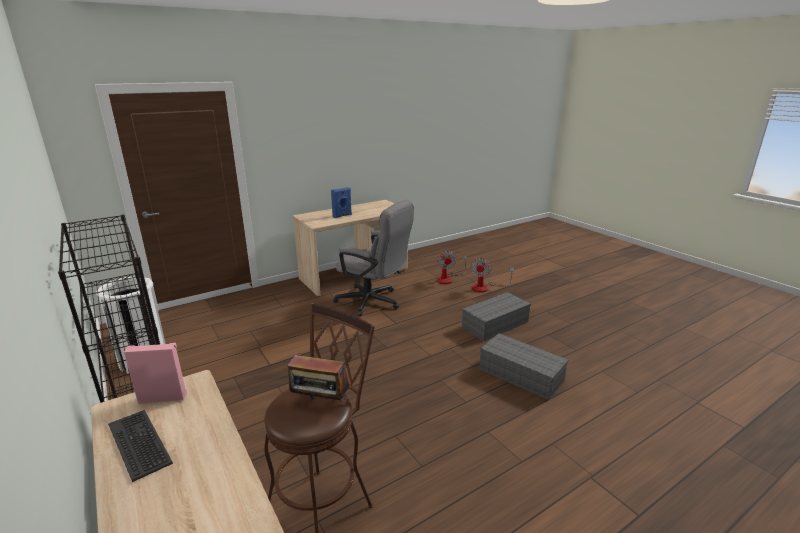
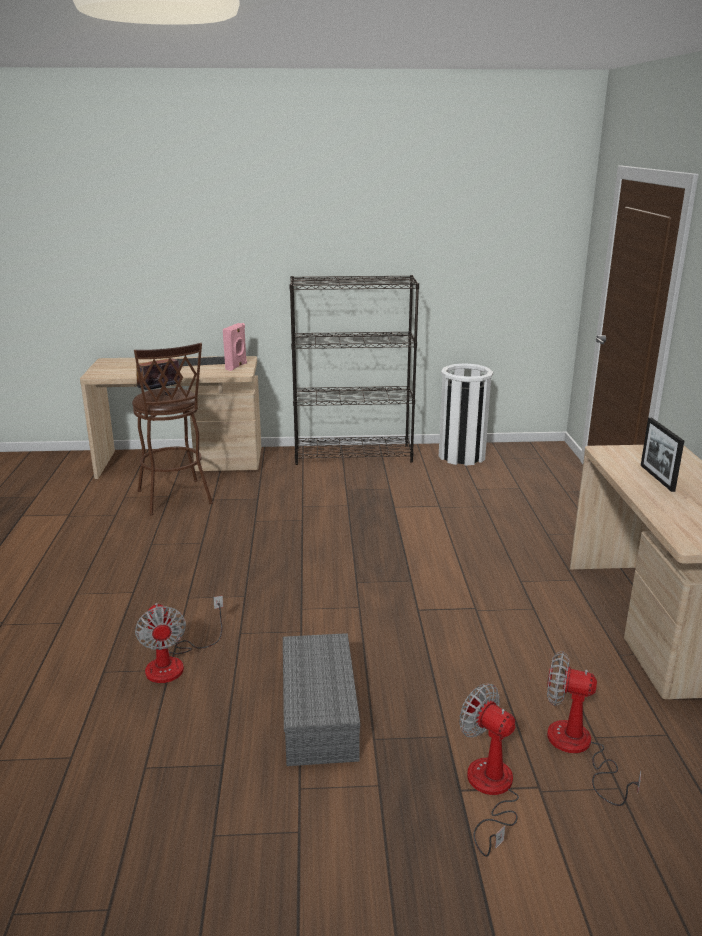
camera: 120 degrees right, 0 degrees up
blue speaker [331,187,352,218] -> picture frame [641,418,684,492]
grey office chair [333,200,414,316] -> none
grey storage box [479,333,569,400] -> fan [135,595,223,683]

